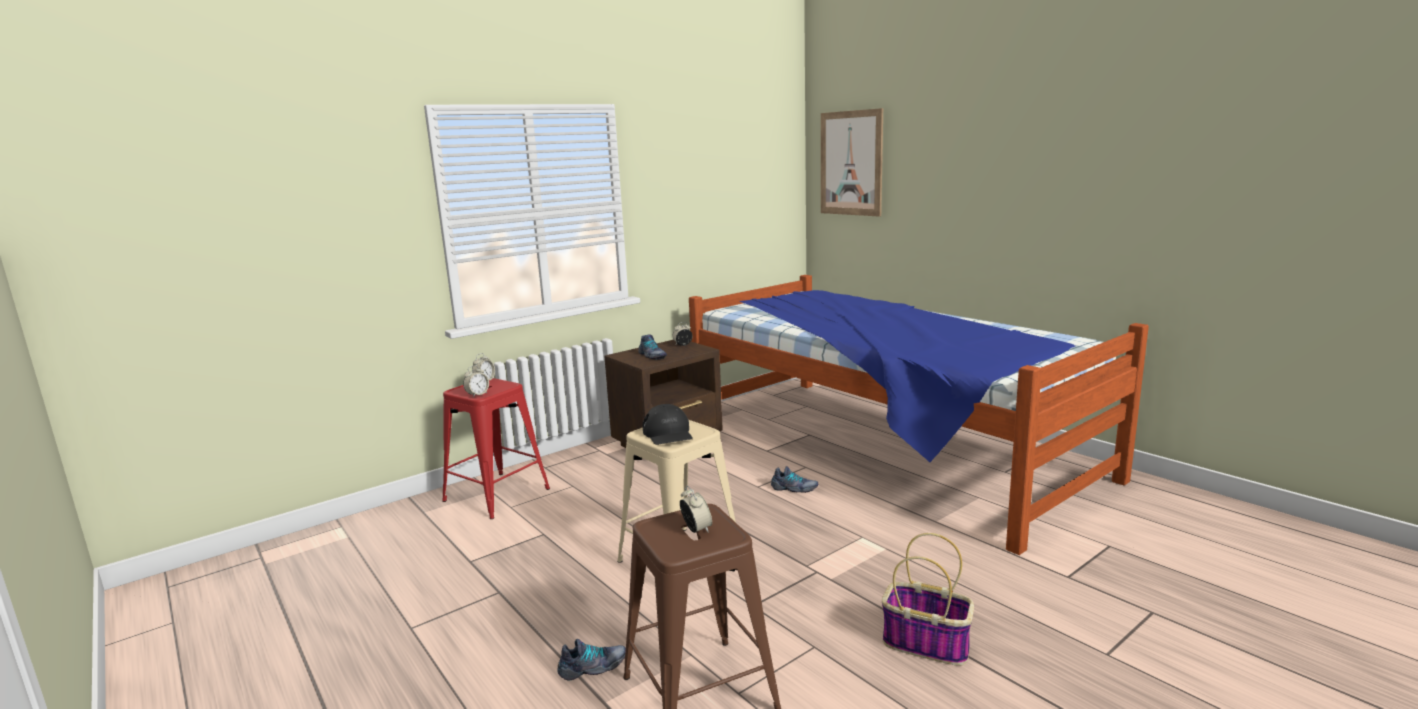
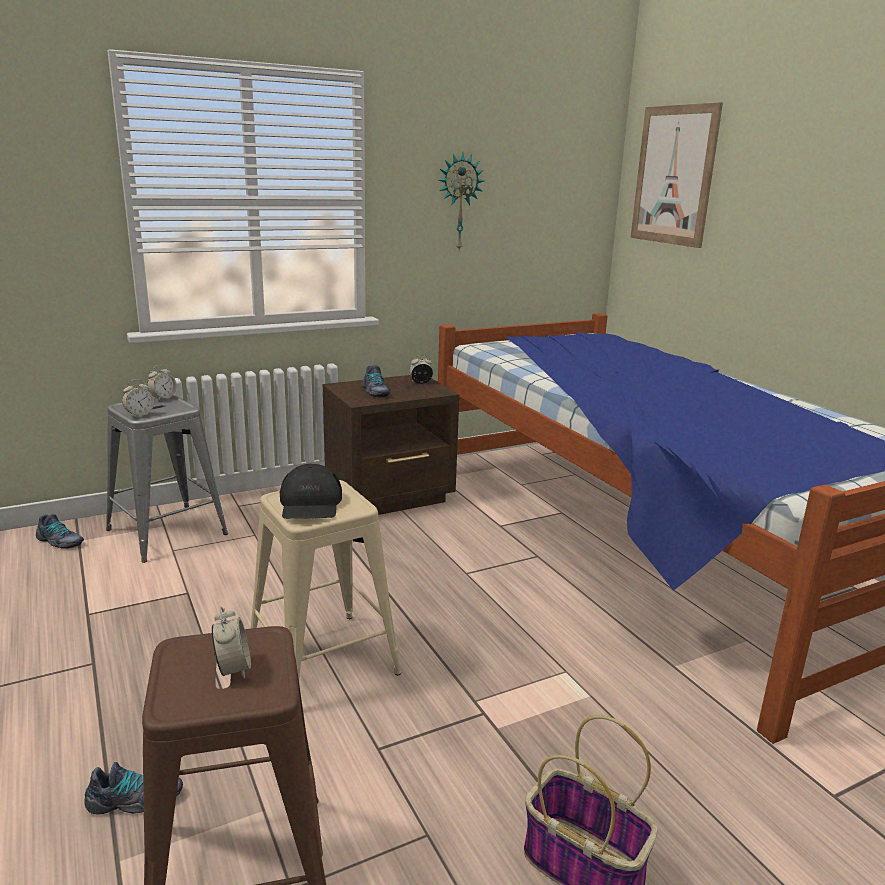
camera: 10 degrees right, 5 degrees up
red stool [442,378,550,519] -> grey stool [106,395,228,563]
shoe [771,466,818,493] -> shoe moved to [36,514,84,549]
none -> wall clock [439,153,484,250]

